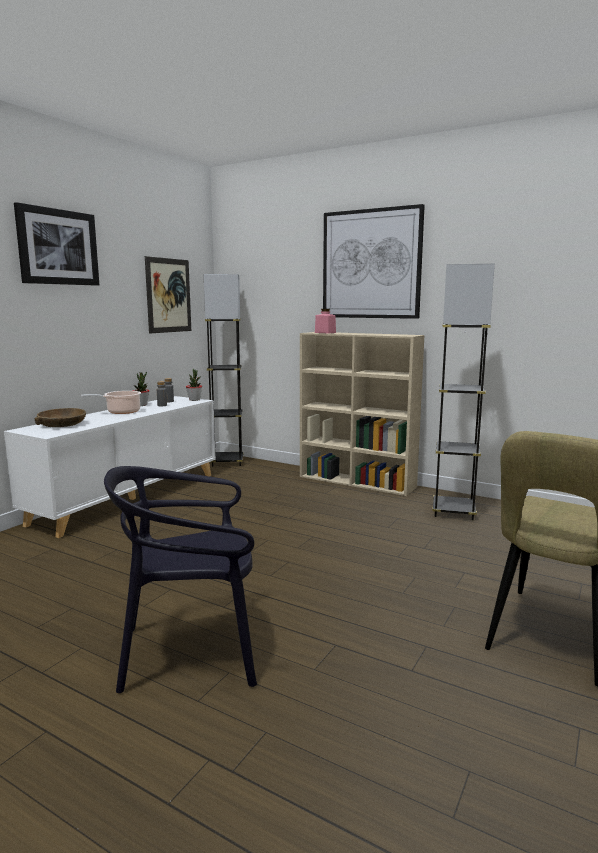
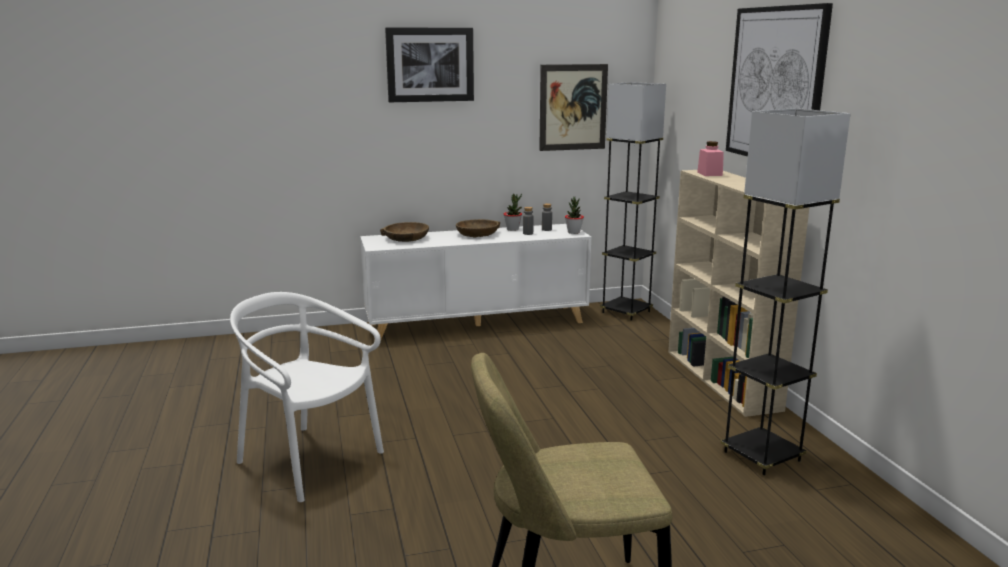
camera: 45 degrees right, 5 degrees up
cooking pot [81,391,141,414] -> brown bowl [456,219,500,237]
black chair [104,466,257,693] -> white chair [230,292,384,502]

